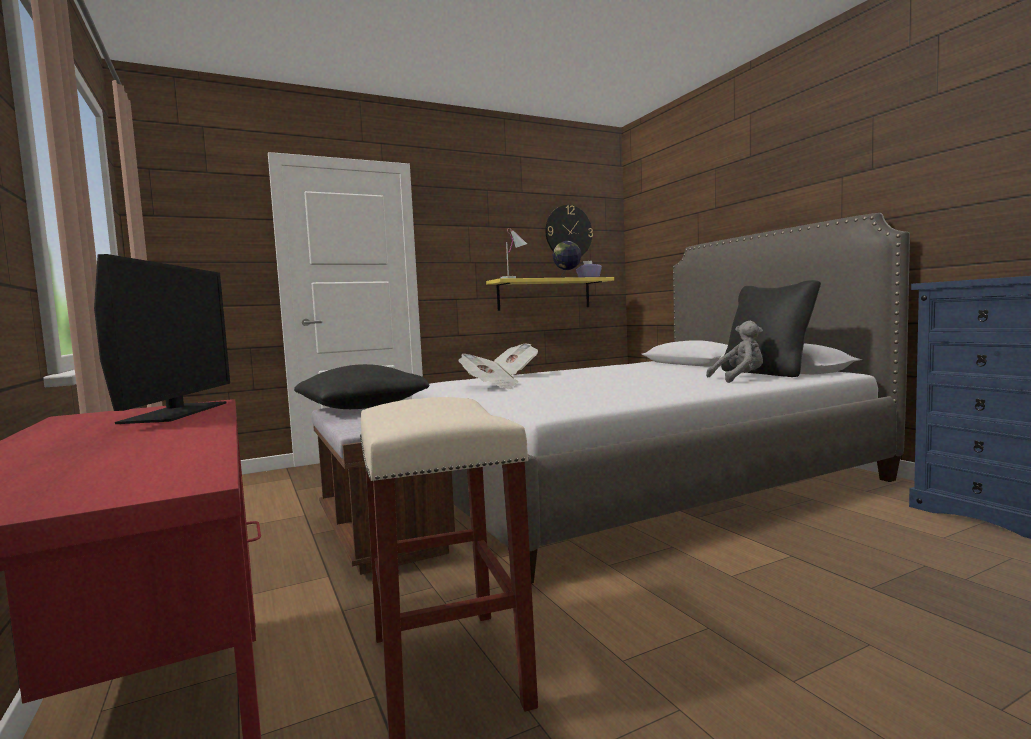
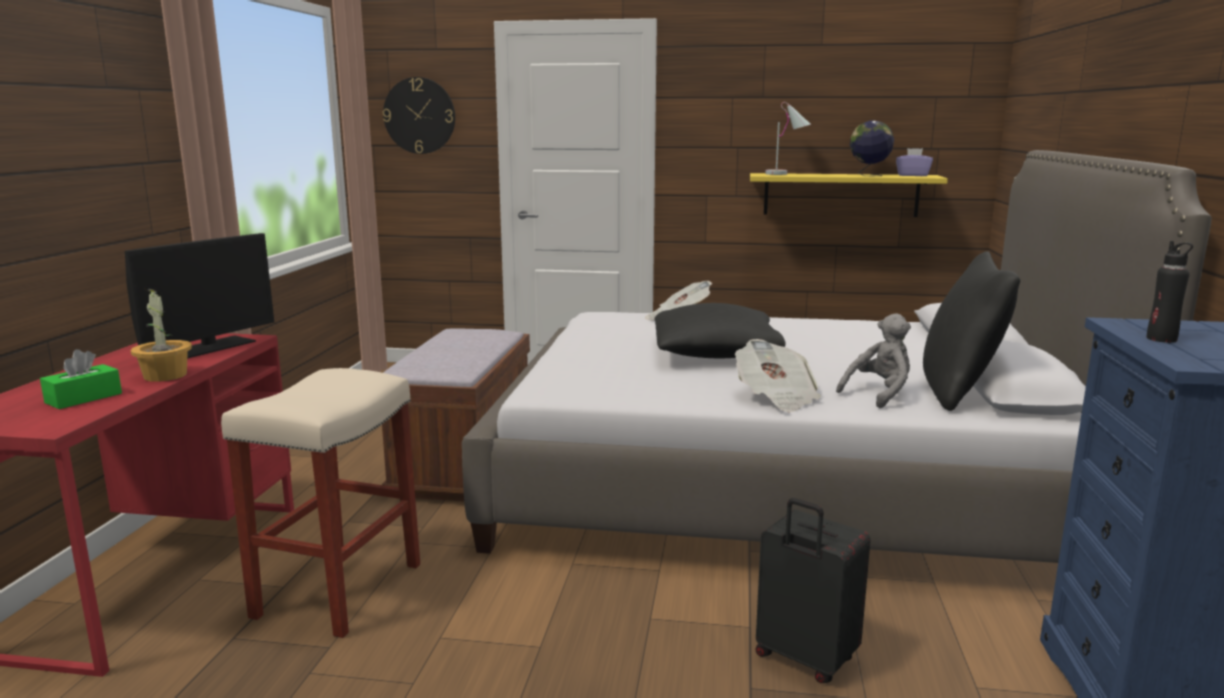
camera: 35 degrees right, 10 degrees up
black pillow [294,364,429,409] -> black pillow moved to [655,303,786,358]
newspaper [459,354,518,389] -> newspaper moved to [735,339,821,412]
wall clock [546,205,593,256] -> wall clock moved to [383,77,455,154]
grey plush toy [706,321,763,383] -> grey plush toy turned 60 degrees counterclockwise [836,313,911,408]
none -> green tissue box [40,349,122,409]
none -> potted plant [131,288,192,382]
none -> black suitcase [755,498,871,683]
none -> black bottle [1146,241,1193,343]

